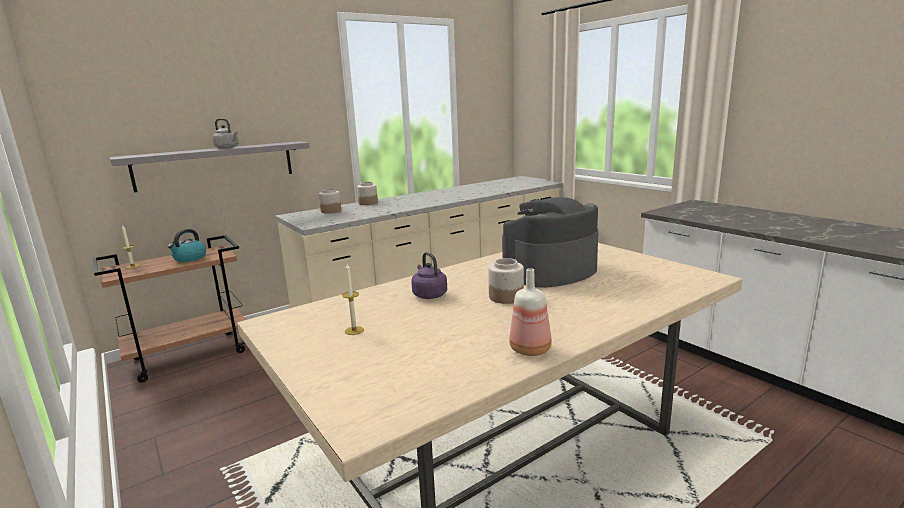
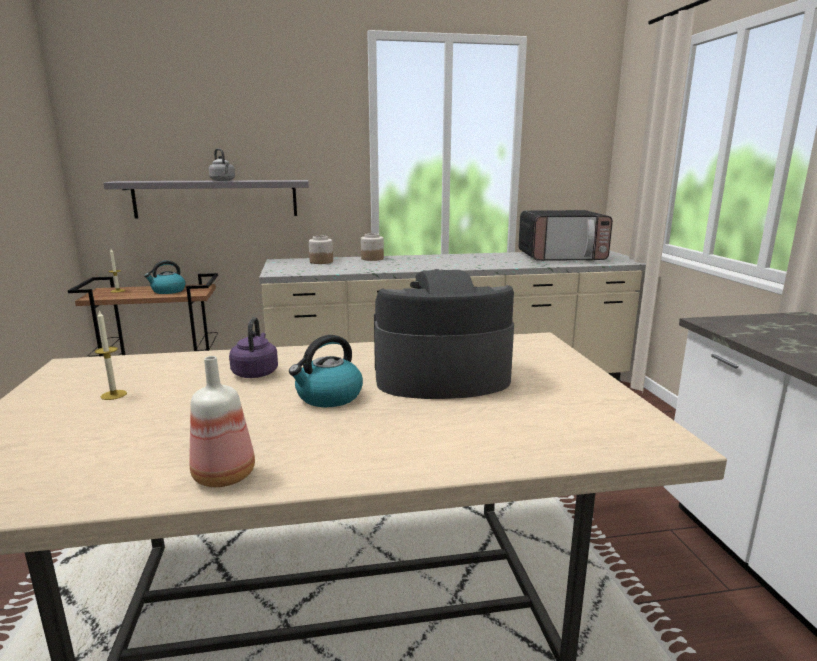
camera: 25 degrees right, 0 degrees up
jar [488,258,524,304] -> kettle [289,335,363,407]
none -> microwave [518,210,613,261]

